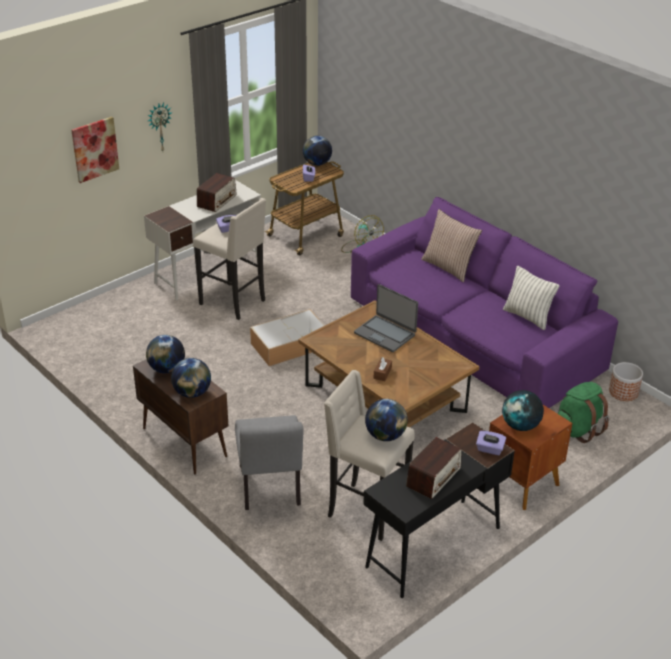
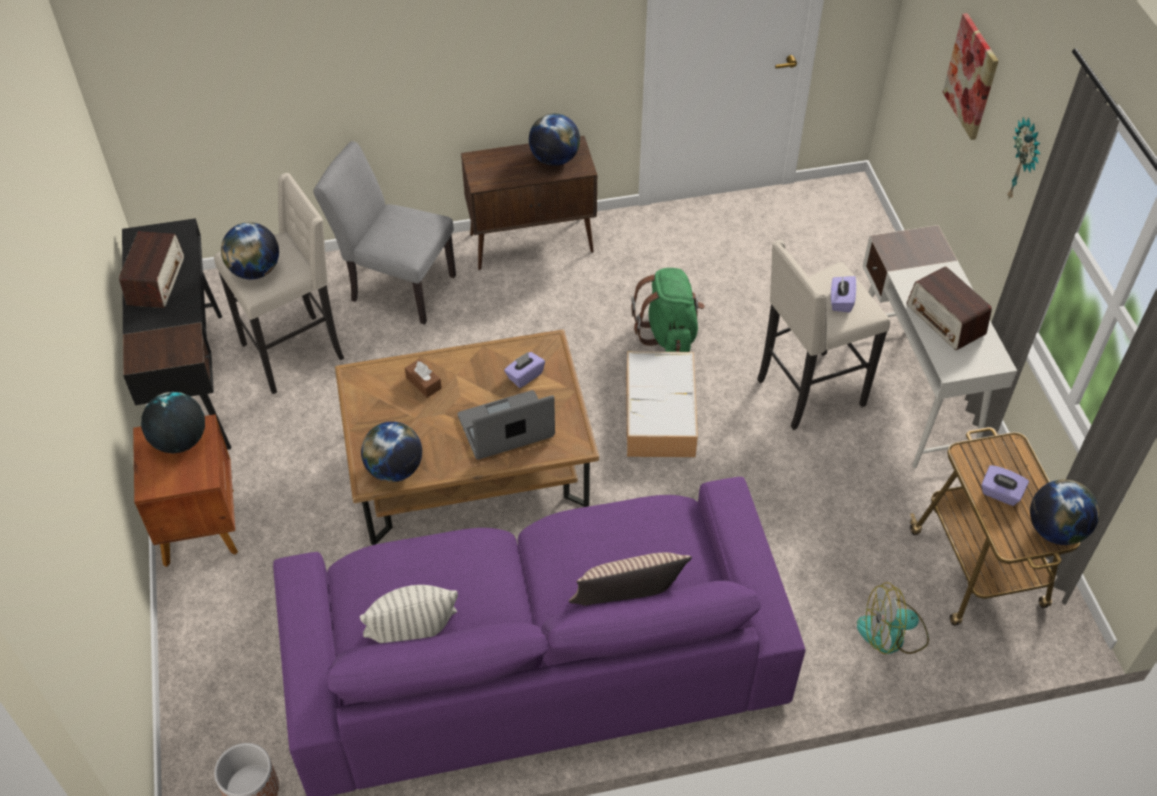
camera: 120 degrees right, 15 degrees up
globe [171,358,211,398] -> globe moved to [361,421,422,482]
radio [406,437,462,499] -> radio turned 150 degrees counterclockwise [119,231,184,308]
purple tissue box [476,431,506,455] -> purple tissue box moved to [504,352,545,388]
green backpack [557,382,609,443] -> green backpack moved to [631,268,705,352]

